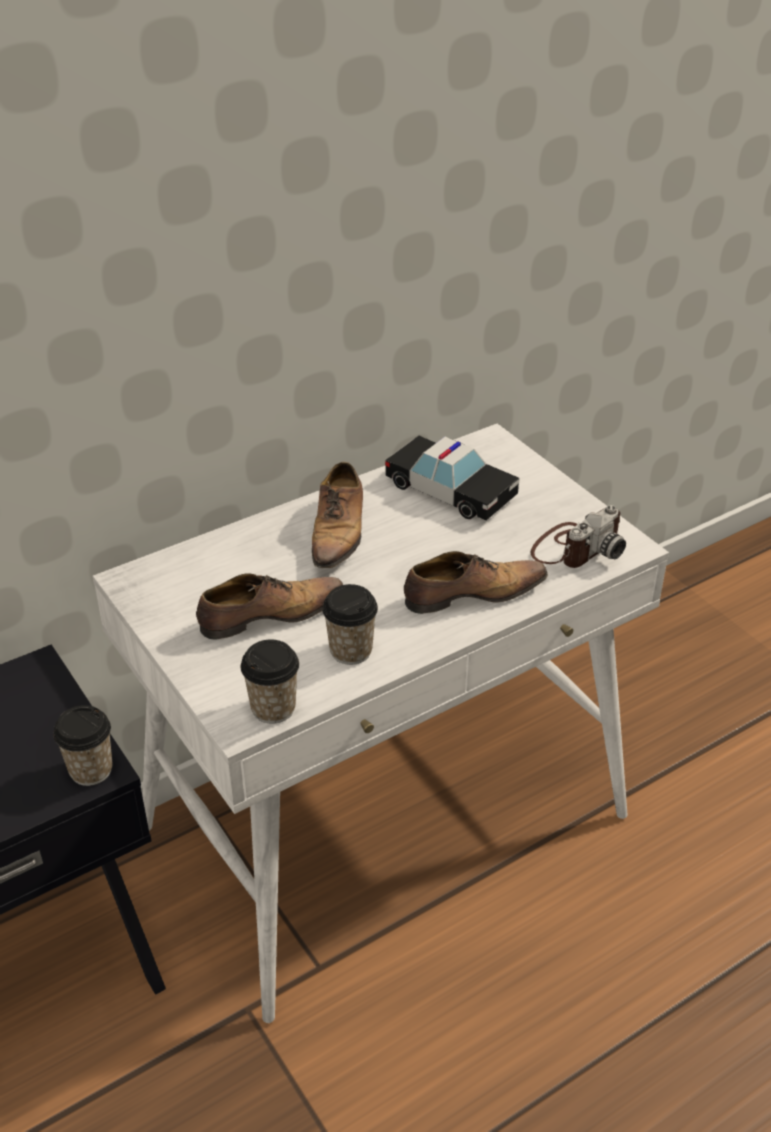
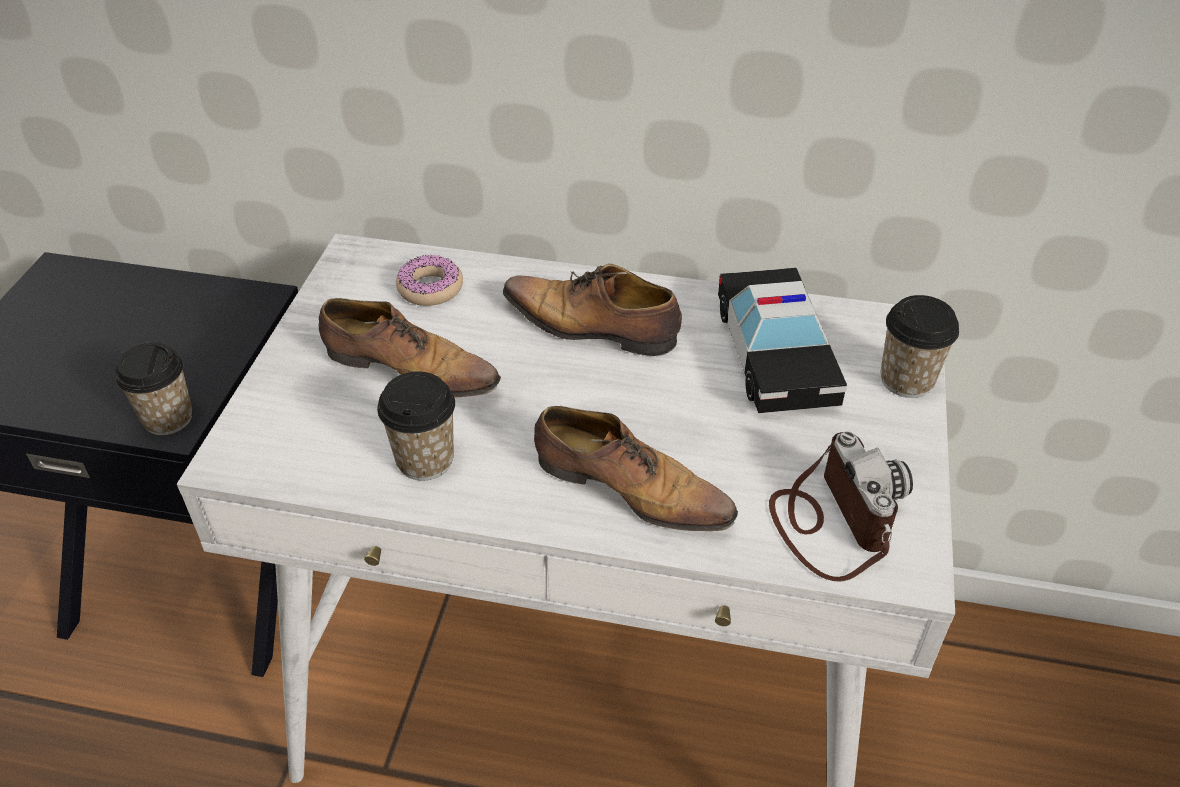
camera: 45 degrees right, 5 degrees up
cup [241,639,299,724] -> cup moved to [881,295,959,398]
shoe [312,462,363,568] -> shoe turned 60 degrees clockwise [503,264,682,356]
camera [531,505,626,568] -> camera turned 105 degrees counterclockwise [769,431,913,582]
none -> donut [396,255,463,306]

